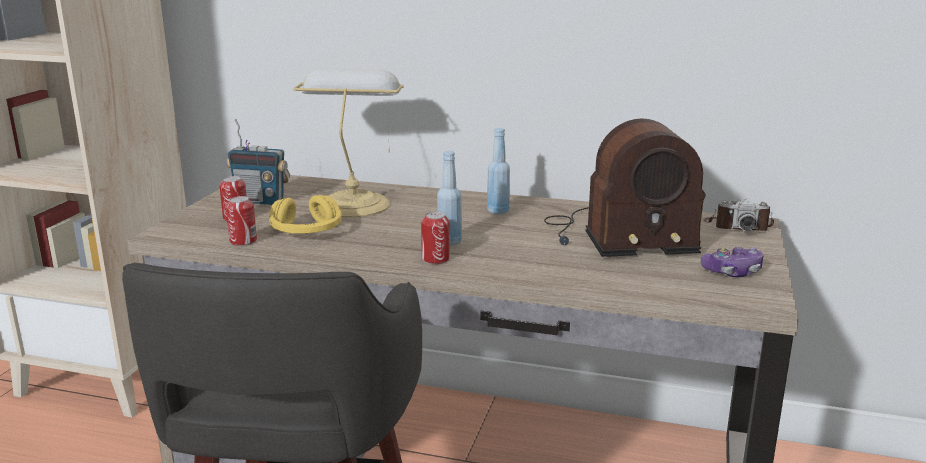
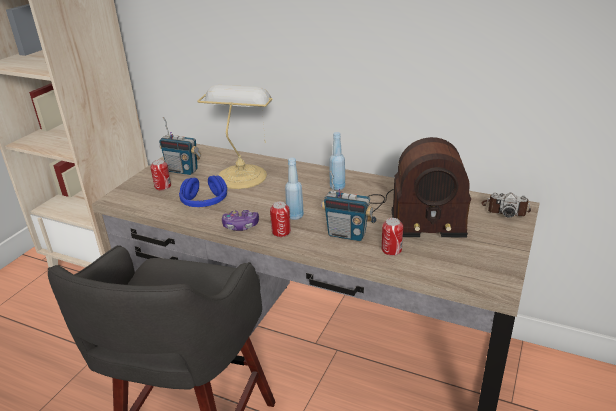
camera: 10 degrees right, 10 degrees up
can [226,196,257,246] -> can moved to [382,218,403,256]
yellow headphones [269,195,342,234] -> blue headphones [179,175,227,207]
game controller [701,247,764,277] -> game controller moved to [222,210,259,231]
none -> radio [321,171,373,241]

